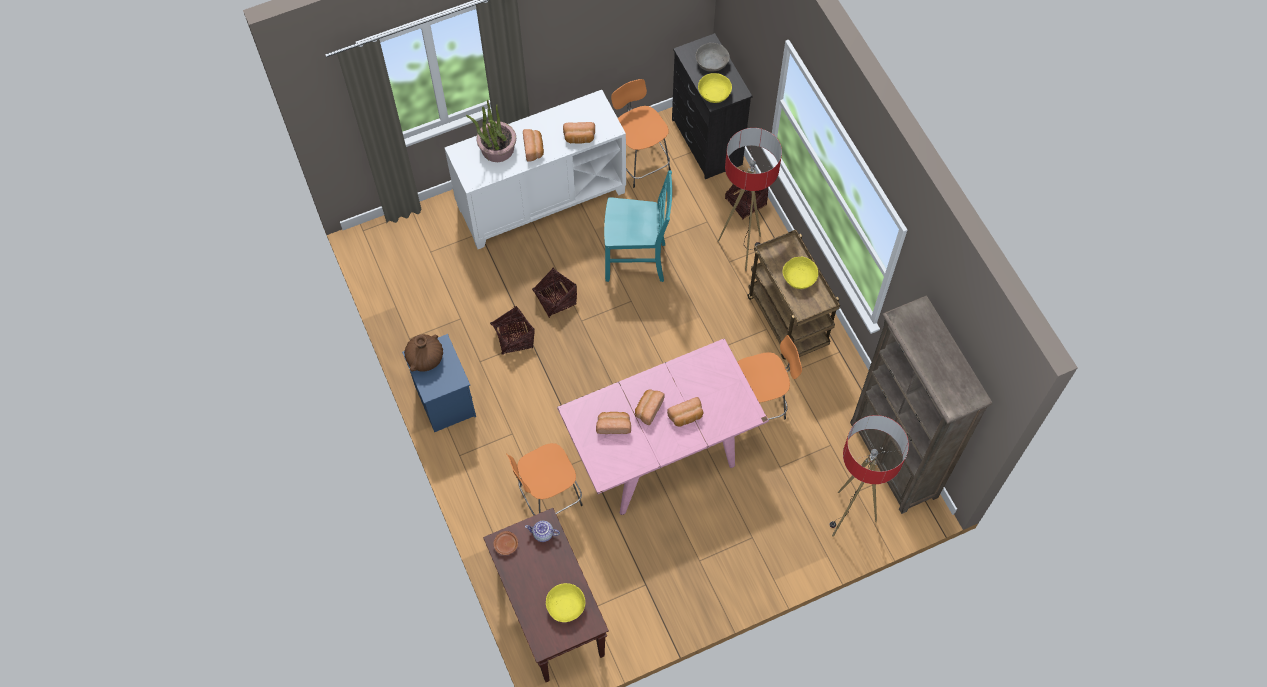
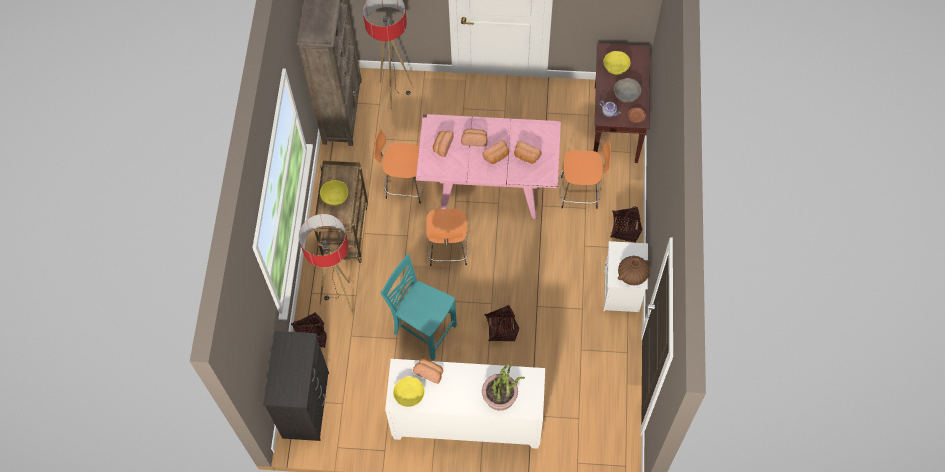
camera: 150 degrees left, 0 degrees up
blue nightstand [402,334,476,432] -> white nightstand [603,241,648,312]
basket [490,306,535,355] -> basket moved to [611,206,643,243]
bread [523,129,544,162] -> bread moved to [433,131,454,157]
orange stool [611,79,671,188] -> orange stool moved to [426,209,468,266]
grey bowl [696,43,730,72] -> grey bowl moved to [614,78,641,103]
yellow bowl [698,73,732,103] -> yellow bowl moved to [393,377,425,407]

